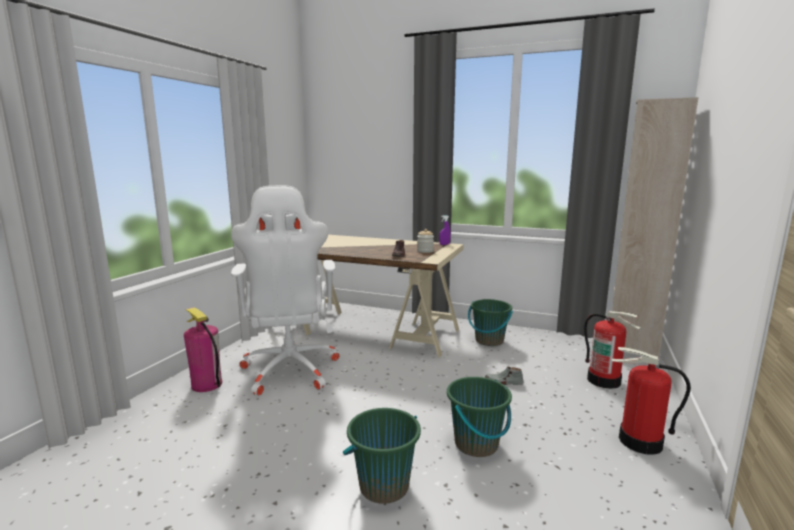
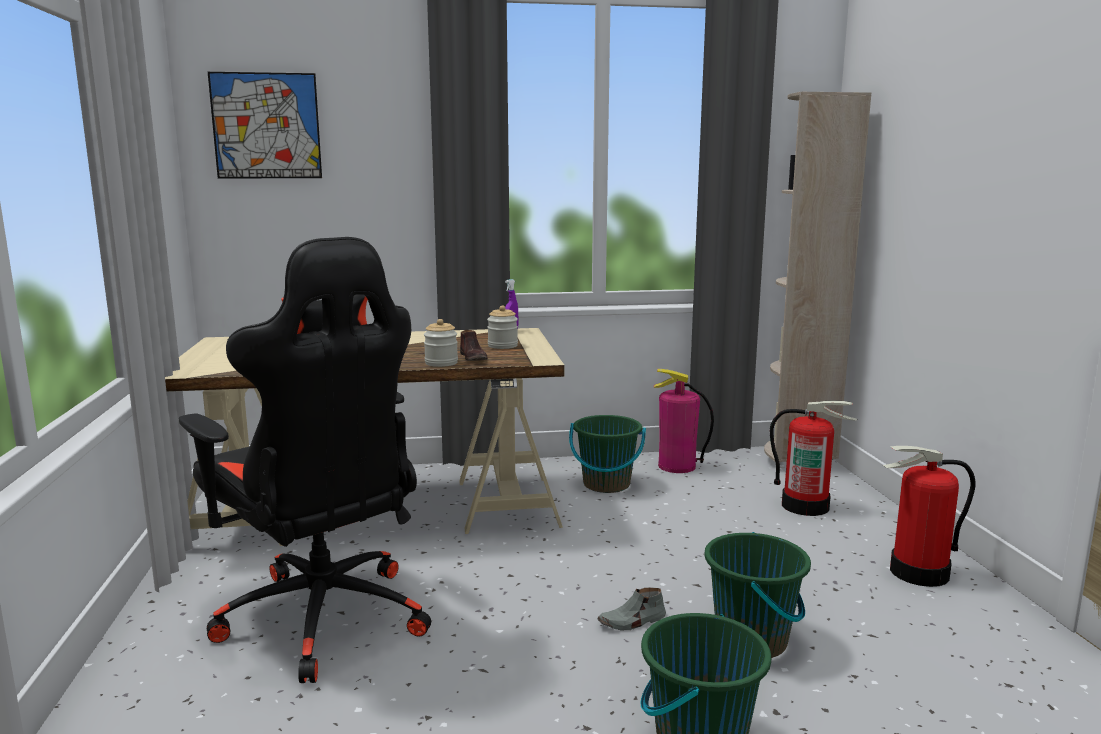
camera: 30 degrees left, 0 degrees up
fire extinguisher [184,307,222,392] -> fire extinguisher moved to [654,369,714,473]
white office chair [231,185,340,396] -> black office chair [179,237,431,683]
grey shoe [485,367,523,385] -> grey shoe moved to [597,588,666,630]
none -> picture [208,72,322,178]
none -> jar [424,319,458,367]

